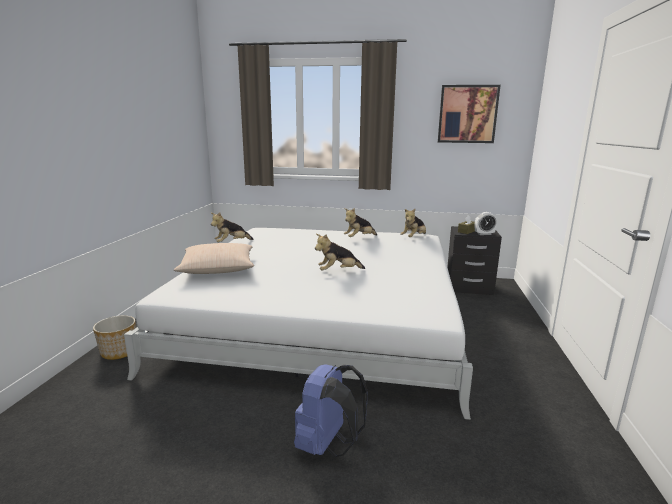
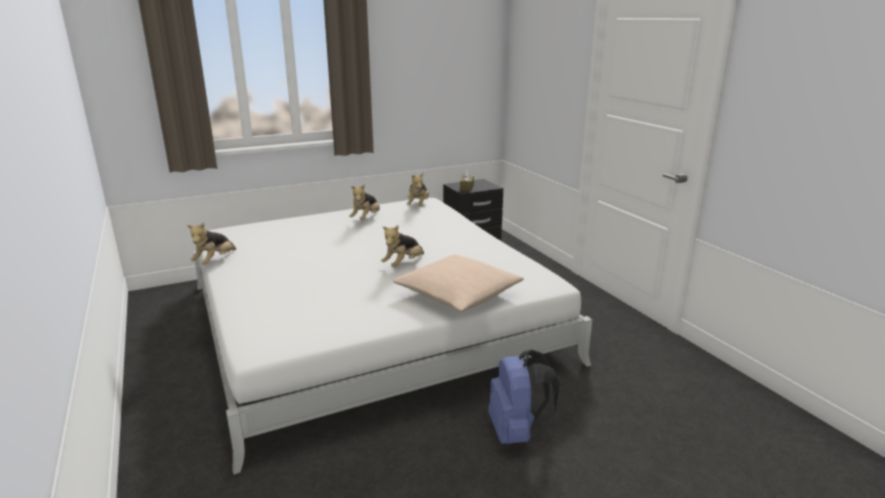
camera: 35 degrees left, 5 degrees up
planter [93,316,136,360] -> none
beige pillow [174,243,254,274] -> beige pillow moved to [393,255,524,311]
picture [438,85,501,143] -> none
alarm clock [475,212,497,235] -> none

